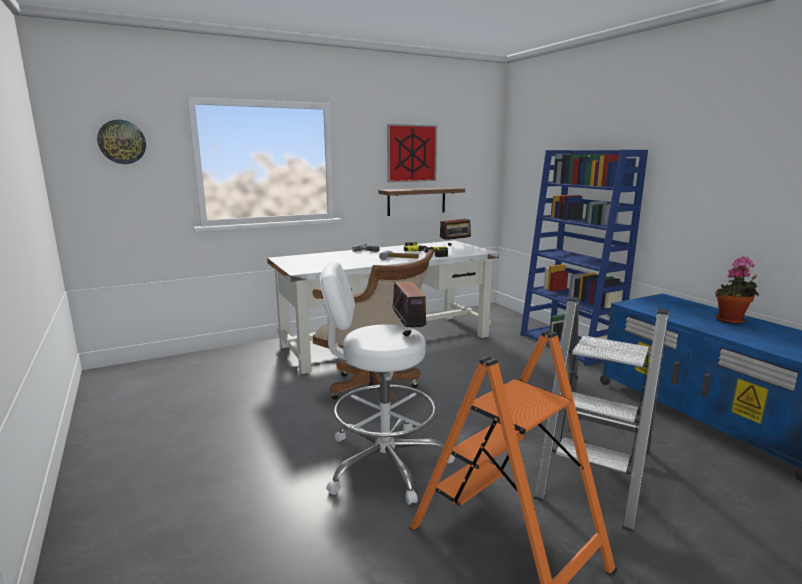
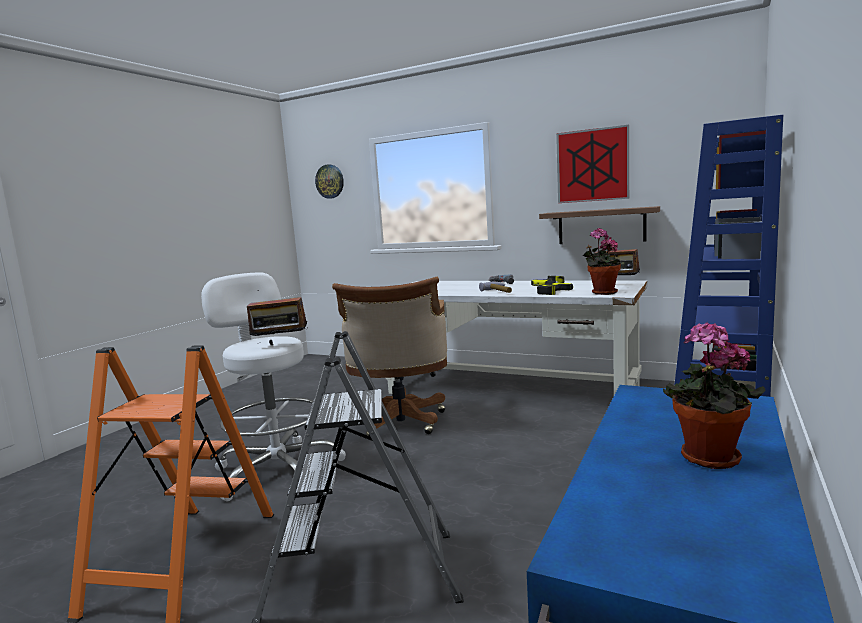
camera: 55 degrees right, 5 degrees down
radio [388,277,426,336] -> radio turned 45 degrees clockwise [246,290,308,345]
none -> potted plant [582,228,621,295]

